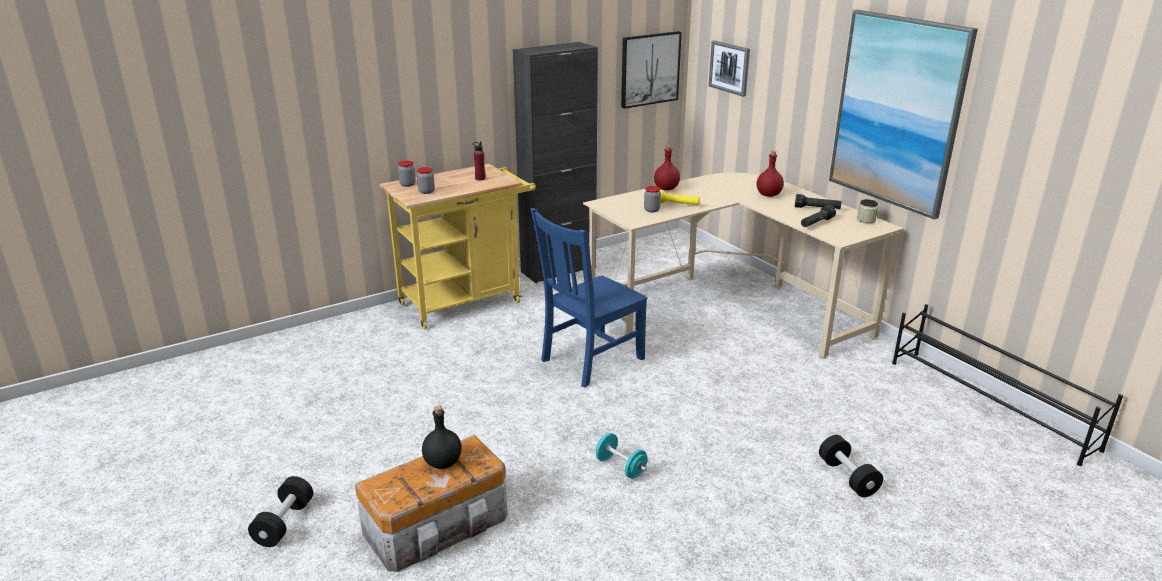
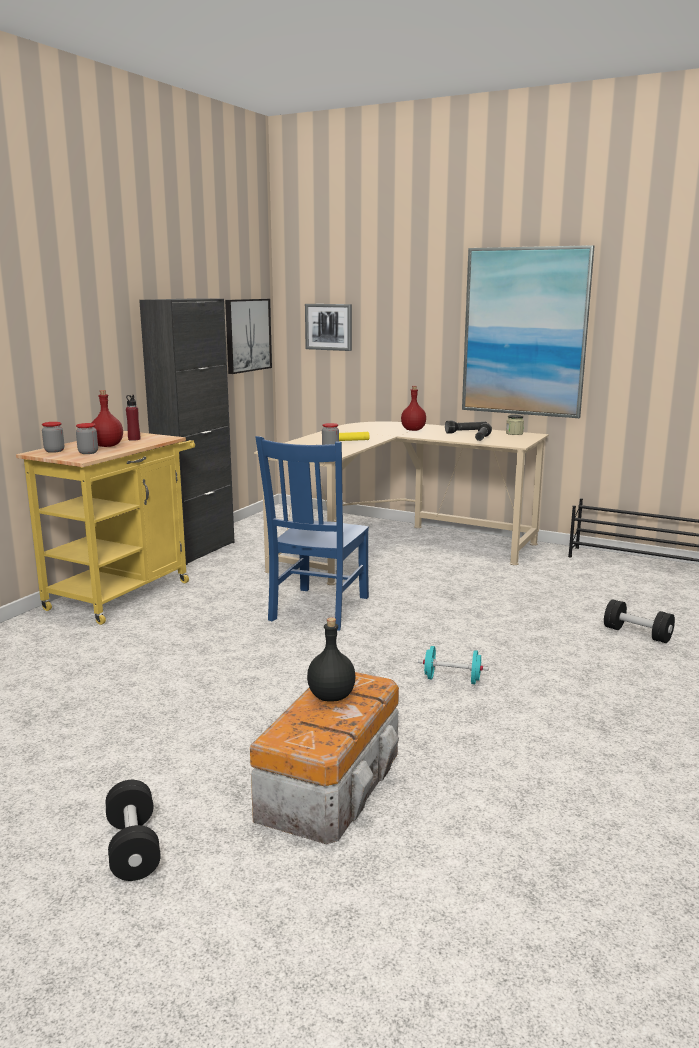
camera: 30 degrees left, 10 degrees down
red bottle [654,145,680,191] -> red bottle moved to [92,390,123,447]

